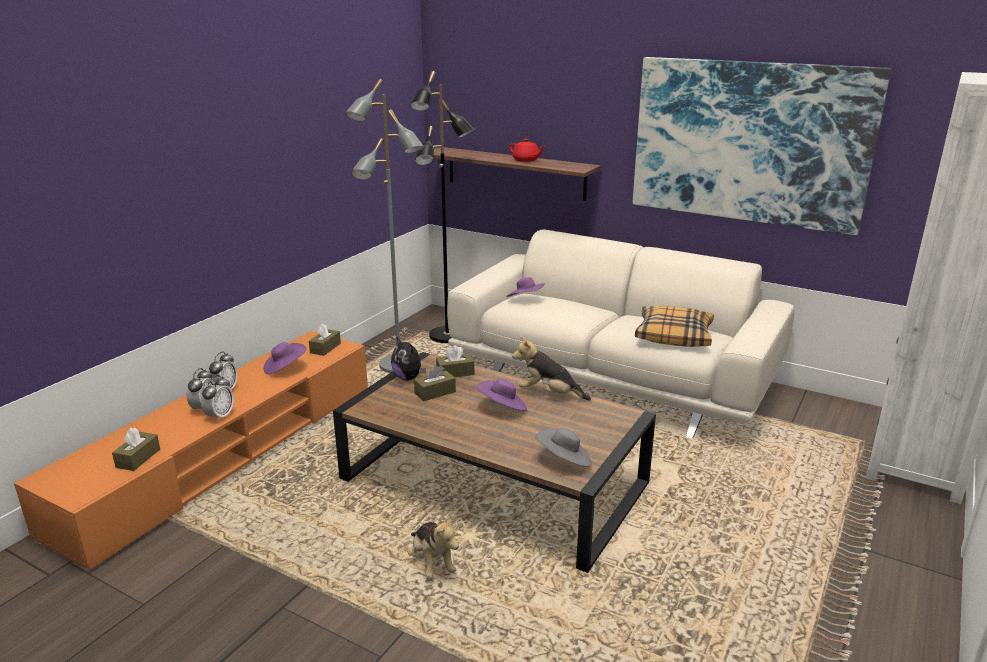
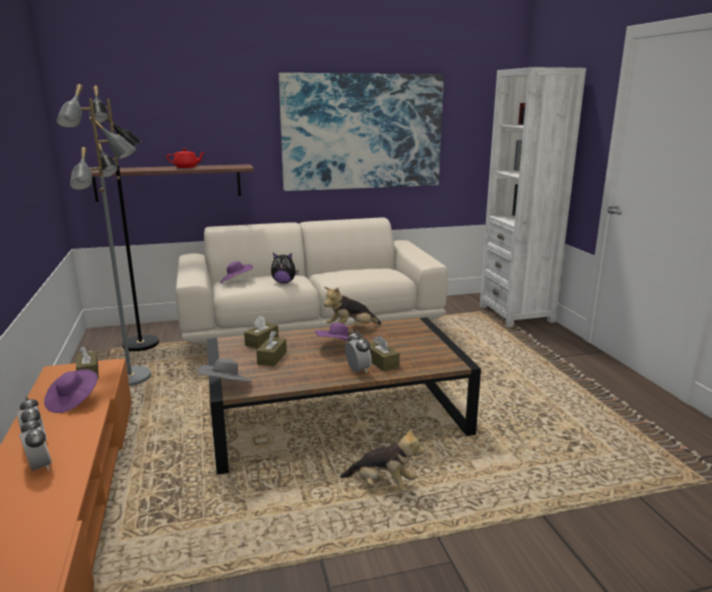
camera: 45 degrees left, 5 degrees down
brown tissue box [112,428,160,471] -> brown tissue box moved to [369,335,400,372]
alarm clock [201,375,234,422] -> alarm clock moved to [345,329,371,373]
plush toy [391,337,426,381] -> plush toy moved to [271,253,299,283]
grey hat [535,428,592,467] -> grey hat moved to [197,358,252,382]
pillow [635,306,714,347] -> none

